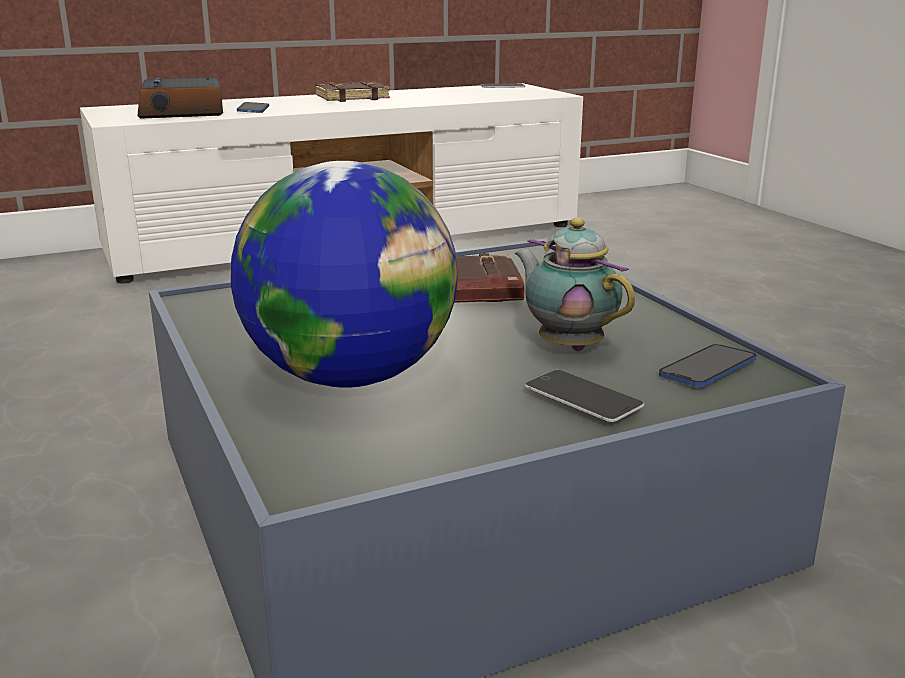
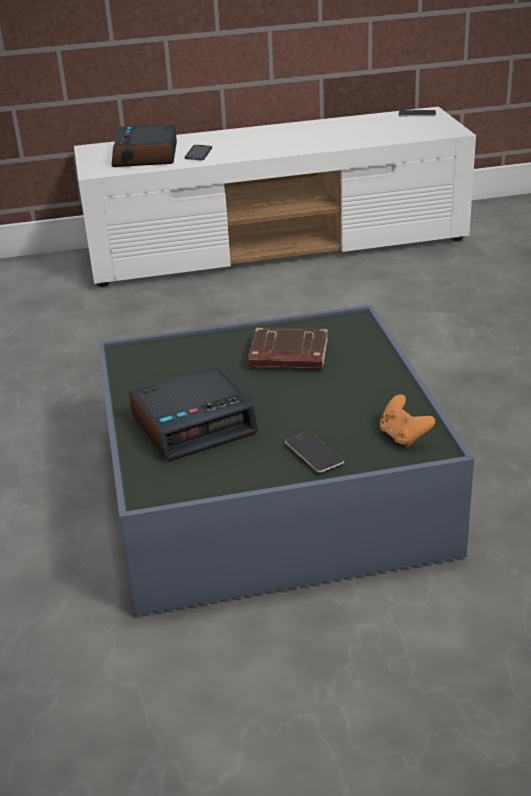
camera: 15 degrees right, 10 degrees up
globe [231,161,458,388] -> alarm clock [129,366,258,461]
brown book [315,81,390,102] -> none
teapot [515,218,635,351] -> none
phone [659,344,757,387] -> orange game controller [380,394,435,448]

